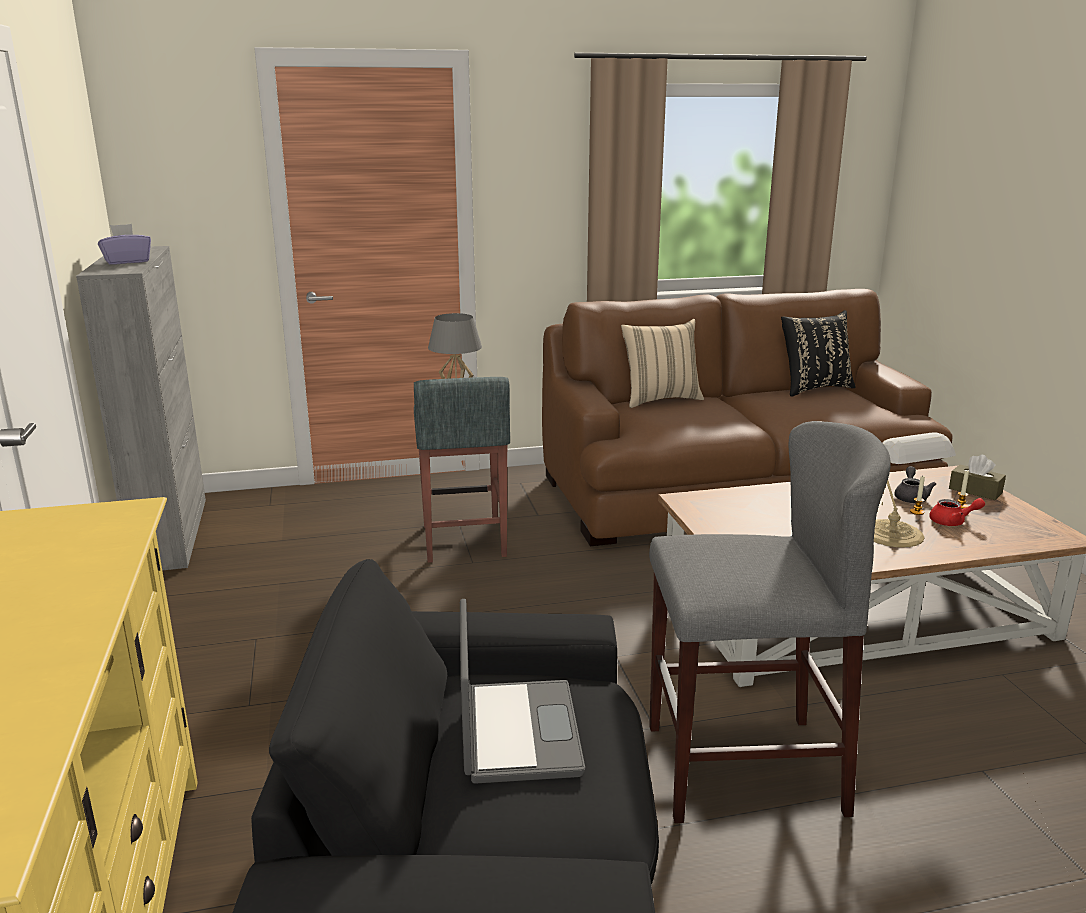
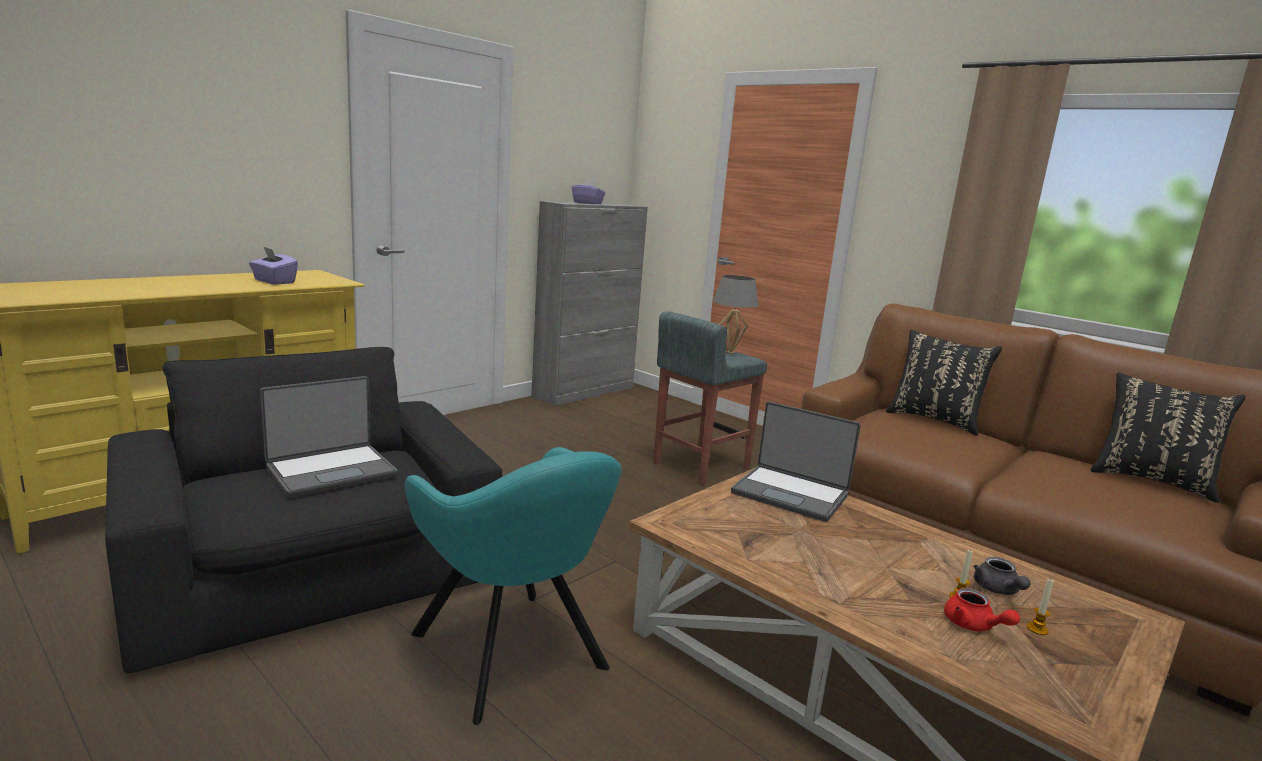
camera: 55 degrees right, 5 degrees down
beige pillow [621,319,704,408] -> black pillow [886,330,1002,435]
grey stool [649,421,891,823] -> turquoise armchair [405,447,622,725]
table lamp [874,432,956,547] -> none
grey teapot [894,466,936,503] -> grey teapot turned 105 degrees clockwise [974,557,1031,595]
brown tissue box [949,455,1006,500] -> none
none -> purple tissue box [249,247,298,285]
none -> laptop [731,401,861,522]

